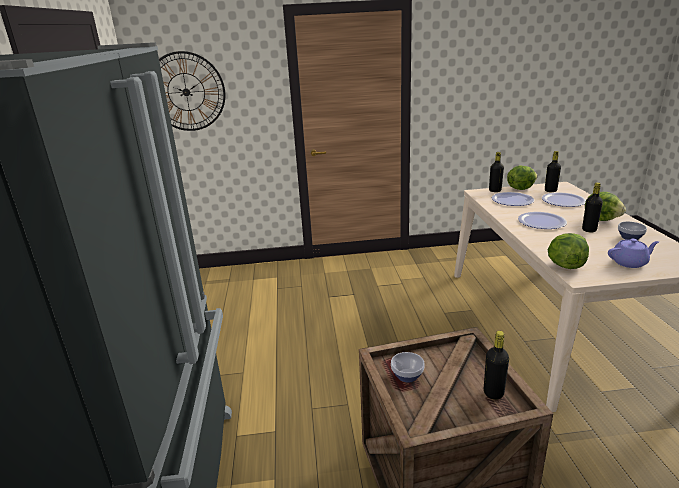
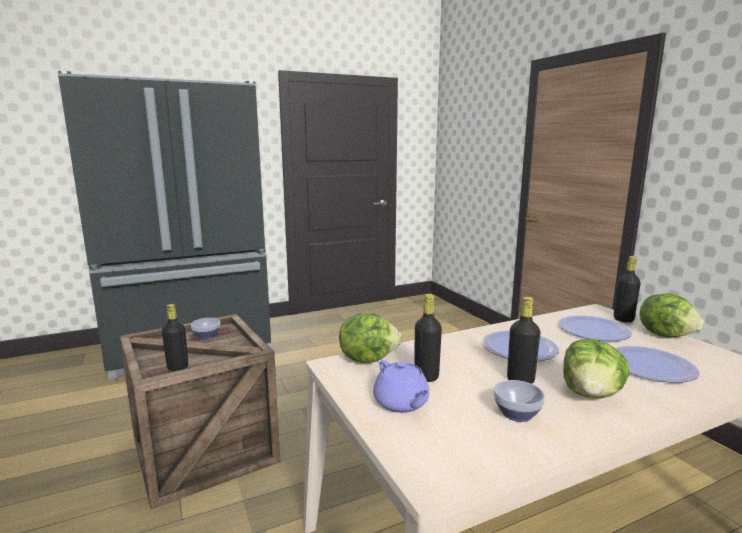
camera: 70 degrees right, 10 degrees down
wall clock [159,51,225,131] -> none
black bottle [545,151,561,192] -> black bottle moved to [414,294,442,382]

